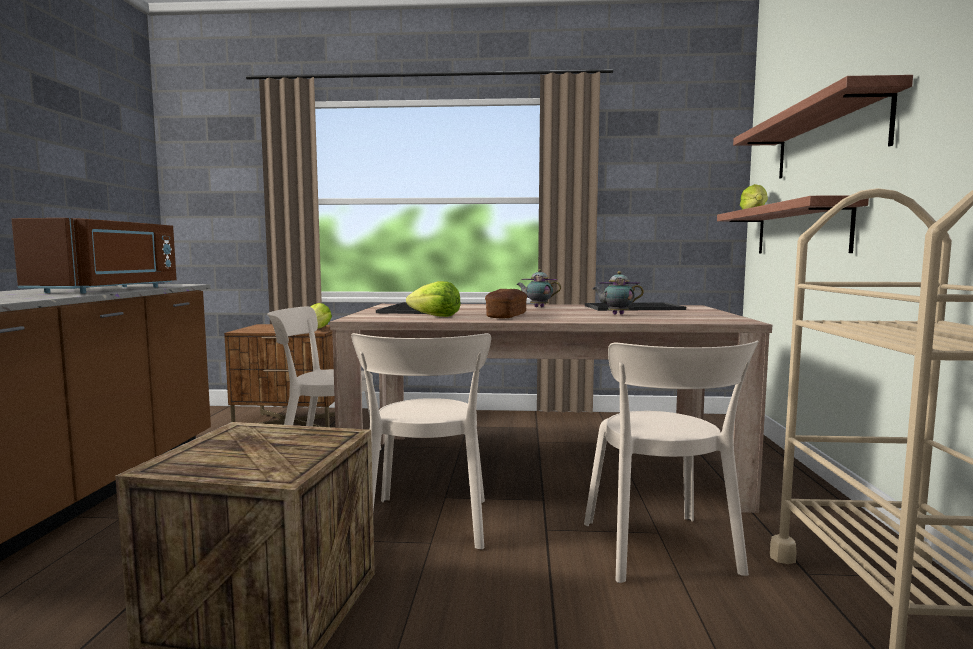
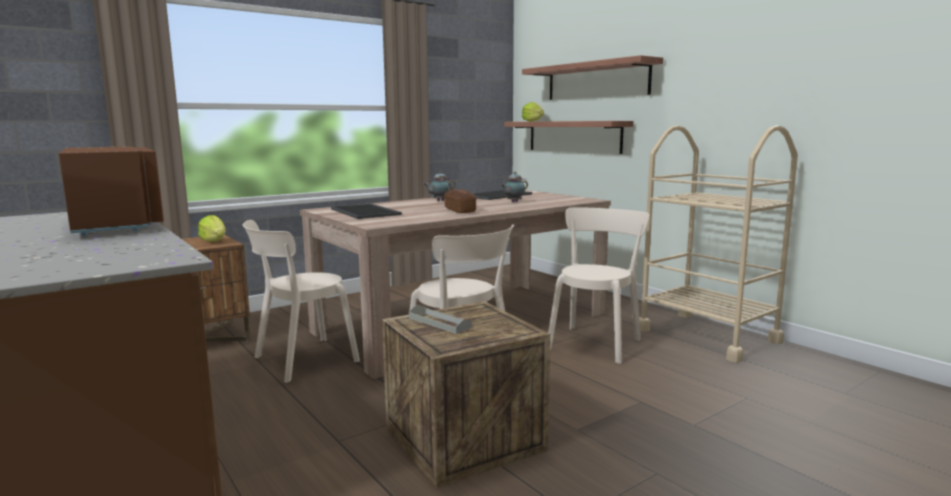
camera: 40 degrees left, 5 degrees up
lettuce [406,281,460,317] -> none
beige chair [584,340,759,583] -> beige chair turned 105 degrees counterclockwise [548,207,650,364]
none -> grey tray [409,304,472,334]

